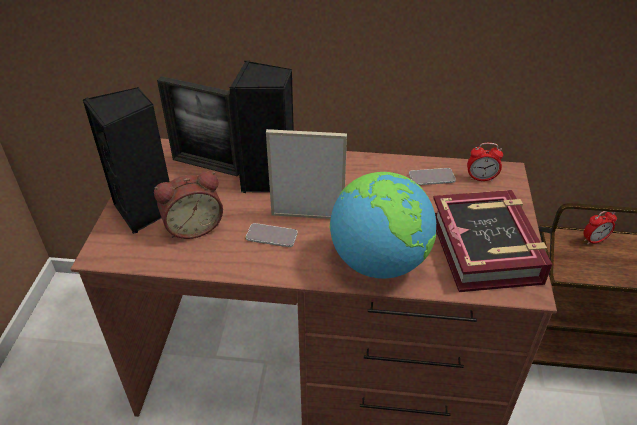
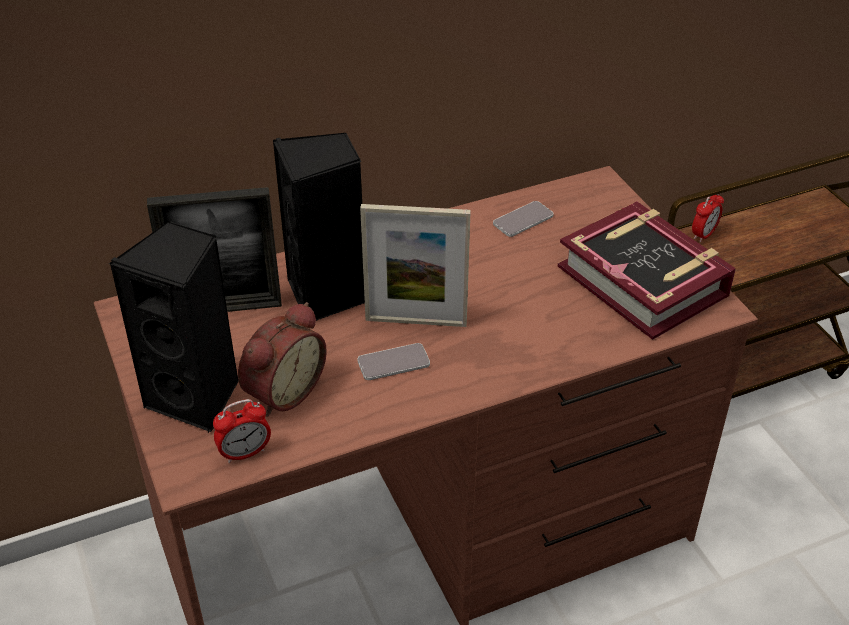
camera: 30 degrees left, 0 degrees up
picture frame [266,129,347,219] -> picture frame turned 150 degrees counterclockwise [360,204,471,327]
globe [330,172,436,279] -> none
alarm clock [467,143,503,181] -> alarm clock moved to [213,399,271,463]

